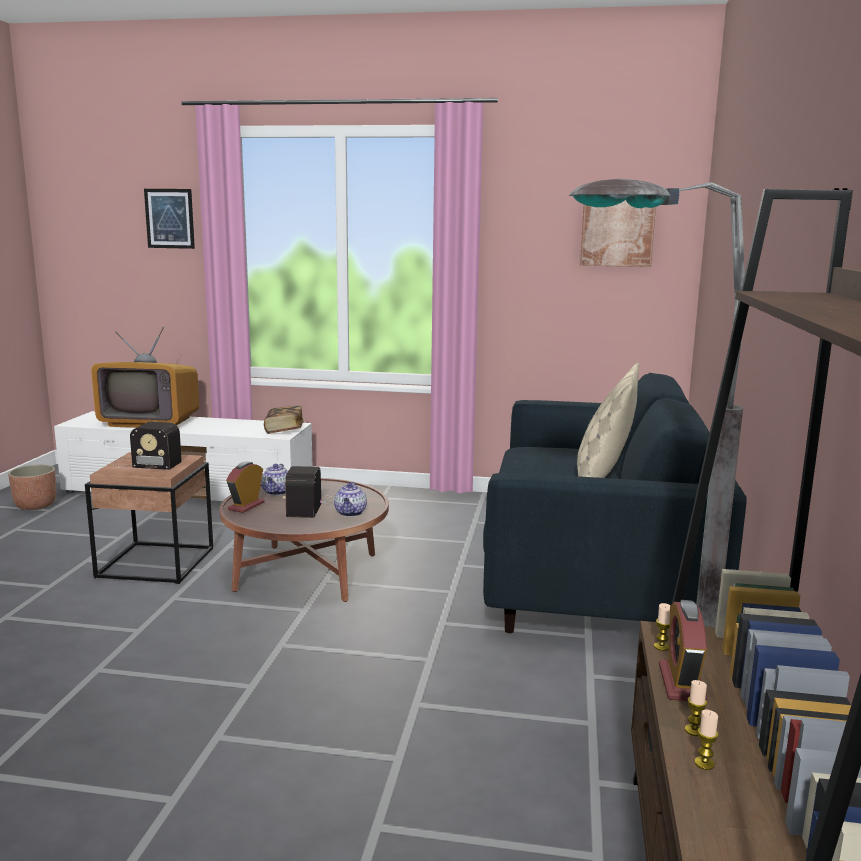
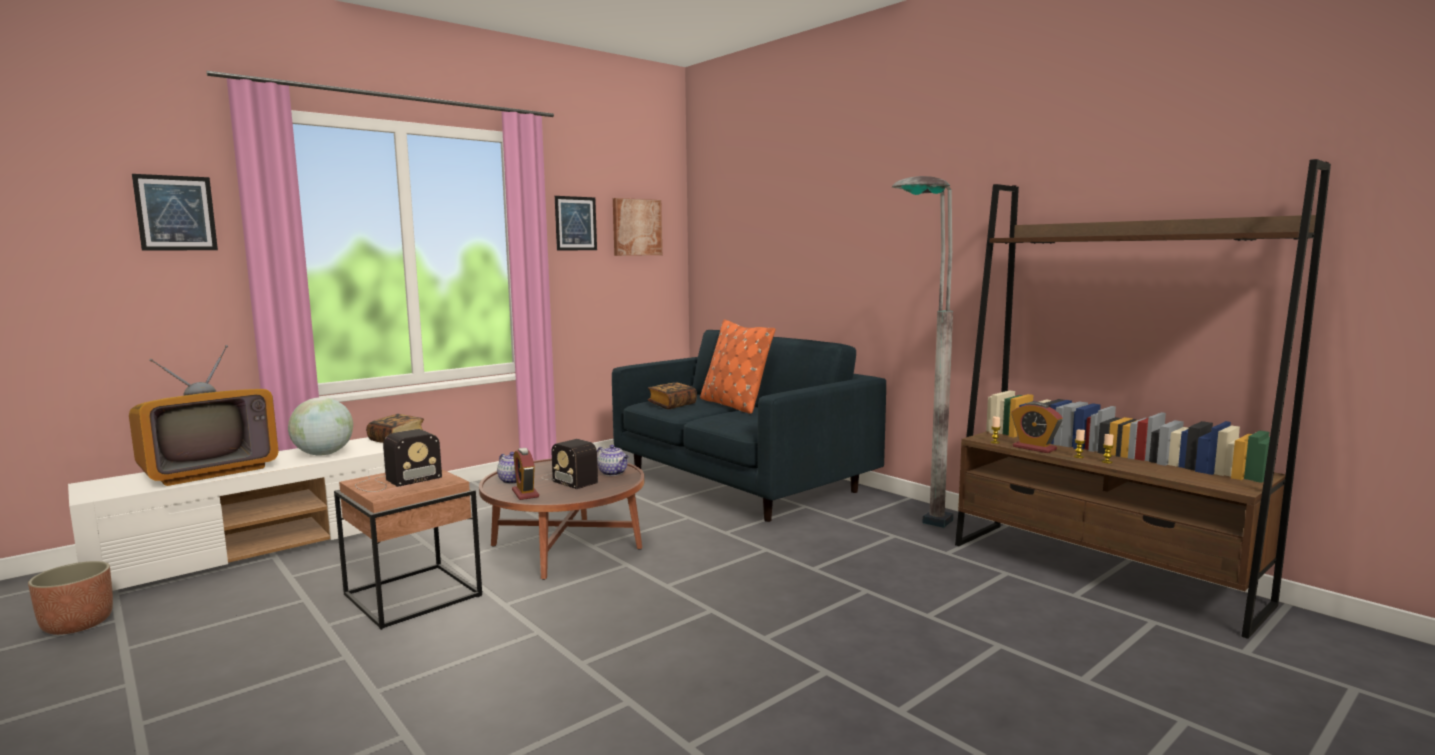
camera: 50 degrees left, 5 degrees down
beige pillow [577,363,639,478] -> orange pillow [700,319,775,414]
none -> globe [288,397,353,456]
none -> picture [555,196,597,251]
none -> book [648,382,697,409]

